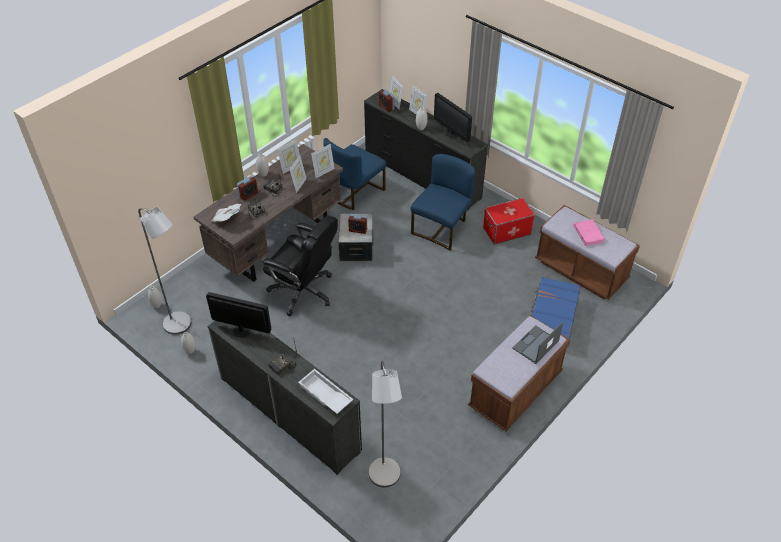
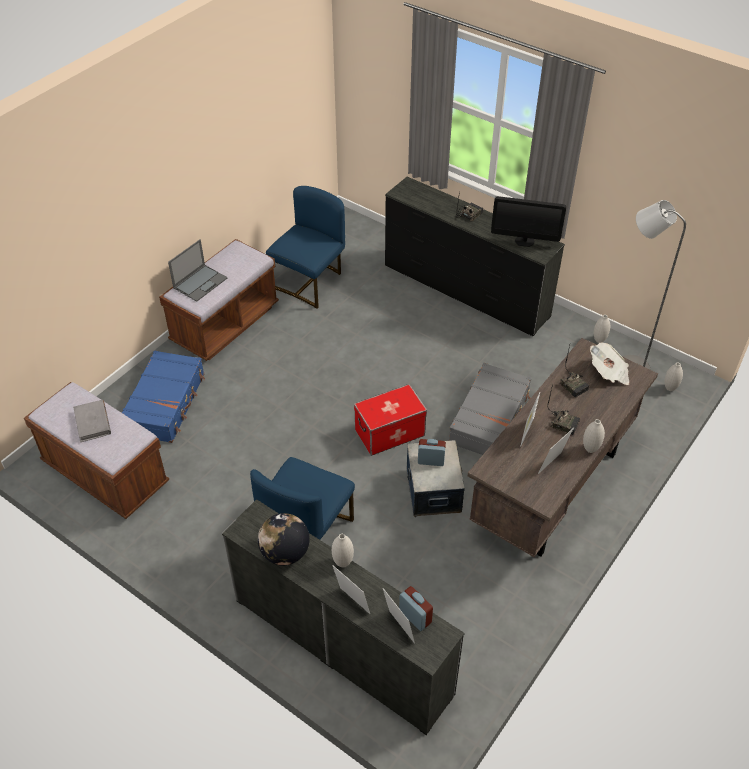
camera: 175 degrees right, 0 degrees up
alarm clock [237,176,258,200] -> none
black office chair [263,215,338,316] -> grey suitcase [449,363,531,455]
white tray [298,369,353,414] -> none
picture frame [311,144,335,178] -> none
blue chair [324,138,386,210] -> blue chair moved to [266,186,345,308]
grey floor lamp [368,361,402,487] -> none
monitor [434,93,472,142] -> globe [258,513,310,565]
storage box [483,198,535,244] -> storage box moved to [354,384,427,456]
pink book [573,219,605,246] -> grey book [73,400,111,442]

